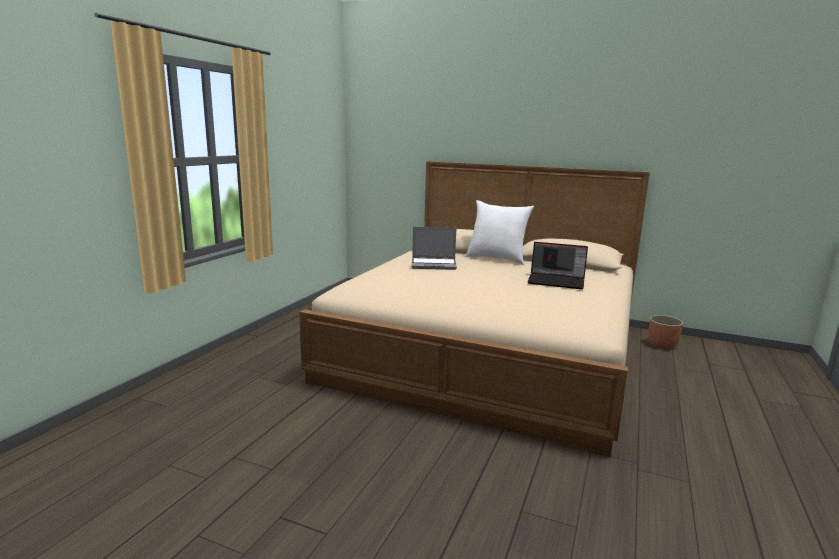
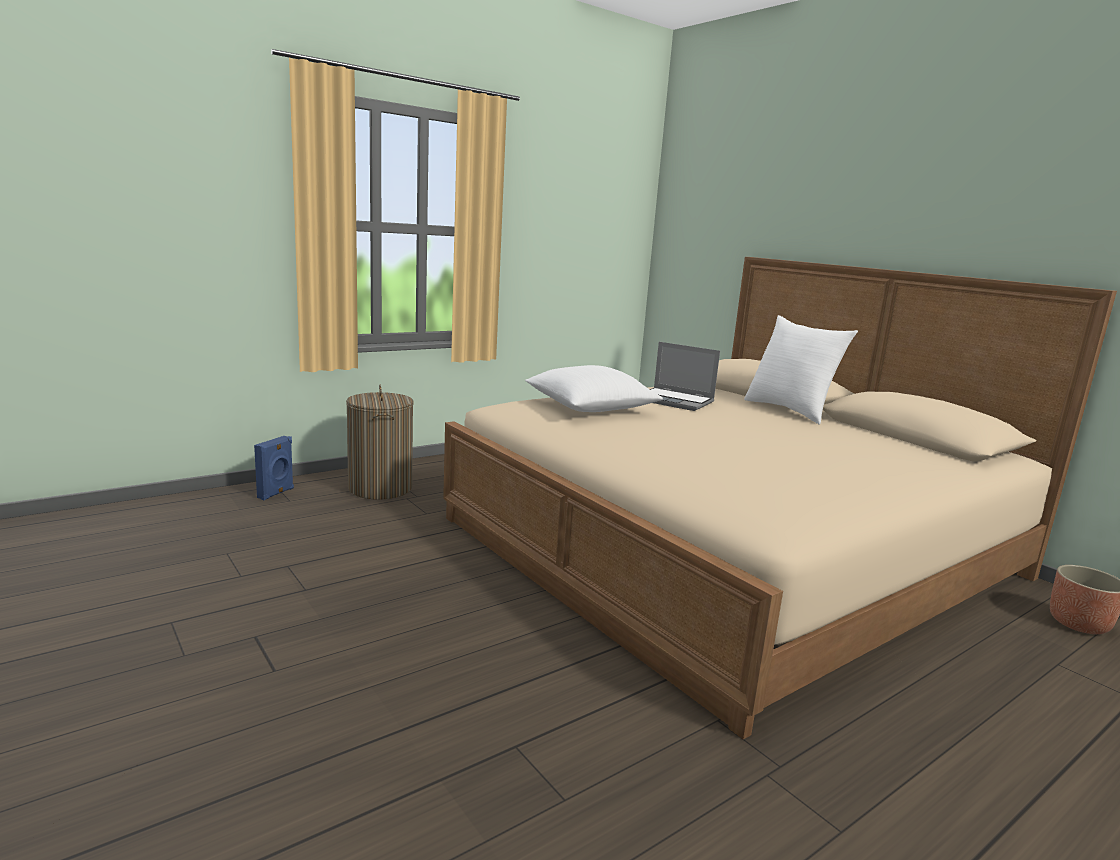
camera: 30 degrees right, 0 degrees up
laptop [527,242,588,289] -> none
none -> blue speaker [254,436,294,500]
none -> laundry basket [346,384,414,499]
none -> white pillow [525,365,663,412]

